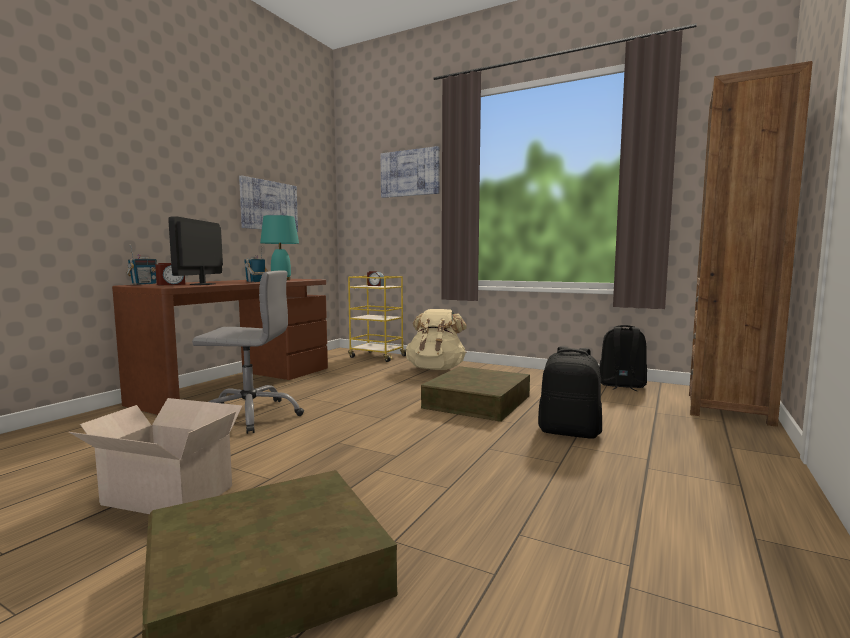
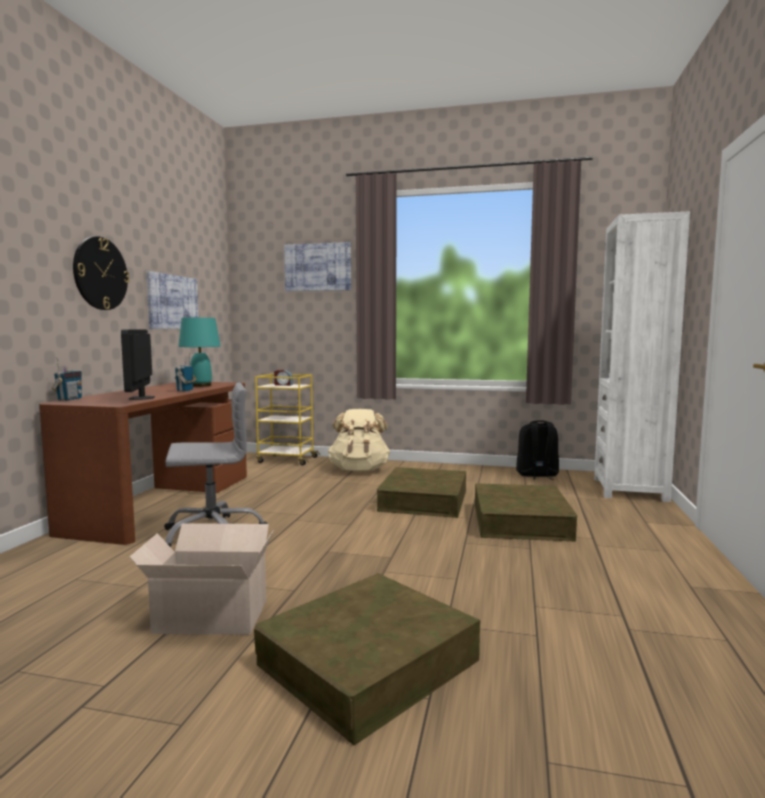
camera: 15 degrees left, 0 degrees up
alarm clock [155,263,185,285] -> none
black backpack [538,346,602,439] -> brown storage box [475,483,577,542]
brown bookcase [689,61,813,427] -> white bookcase [594,212,690,502]
none -> wall clock [73,236,130,310]

